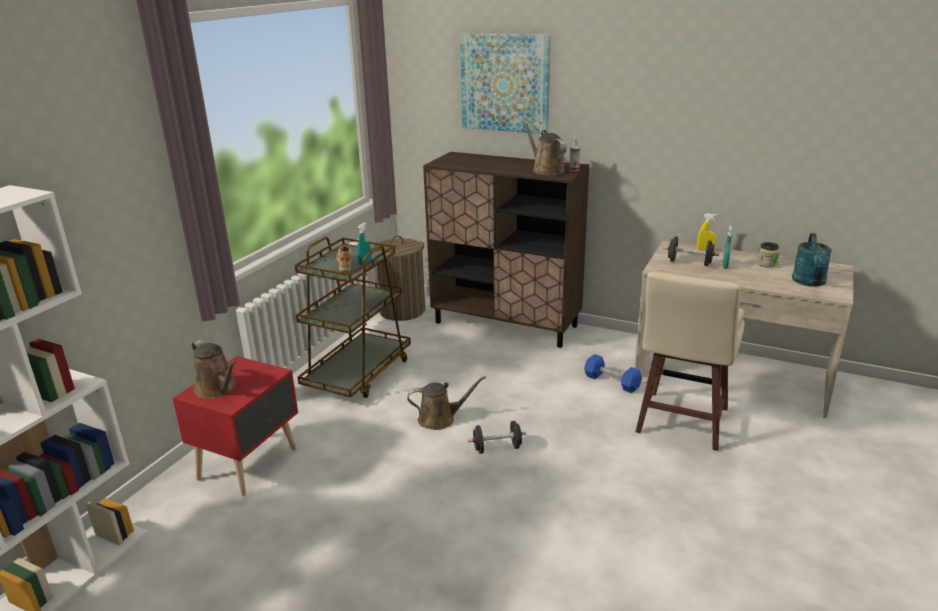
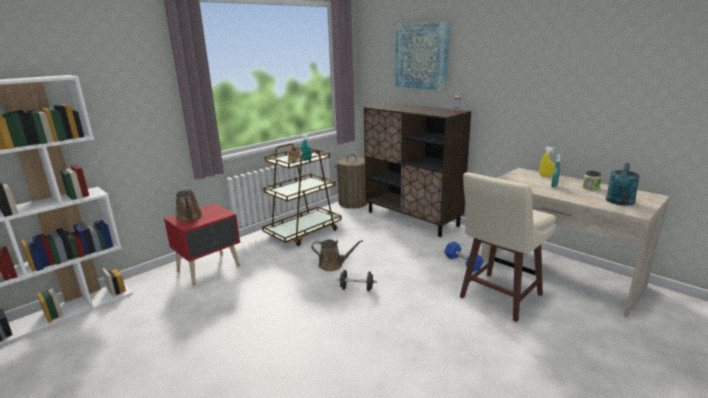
camera: 20 degrees right, 5 degrees down
brown watering can [523,121,567,175] -> none
black dumbbell [664,236,719,266] -> none

